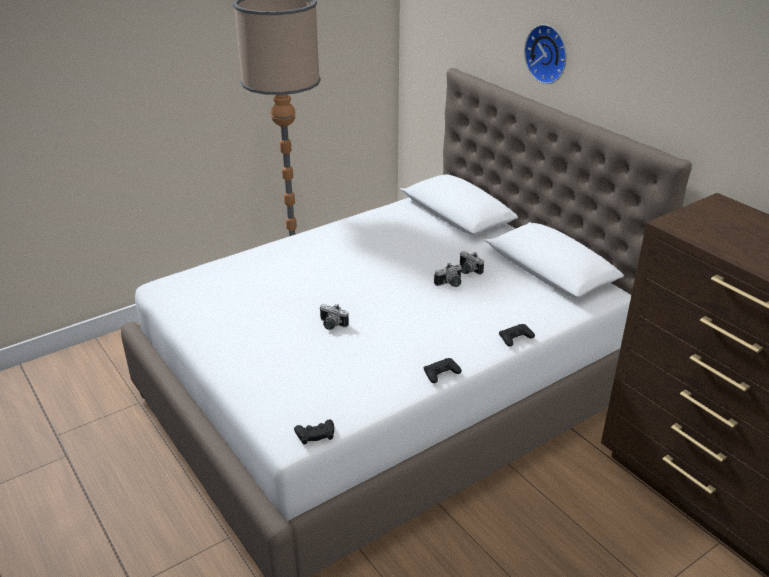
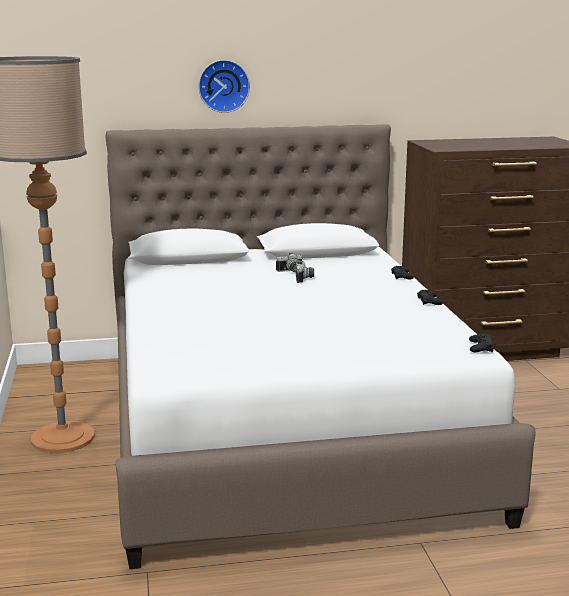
camera: 65 degrees left, 15 degrees down
camera [320,304,349,330] -> none

